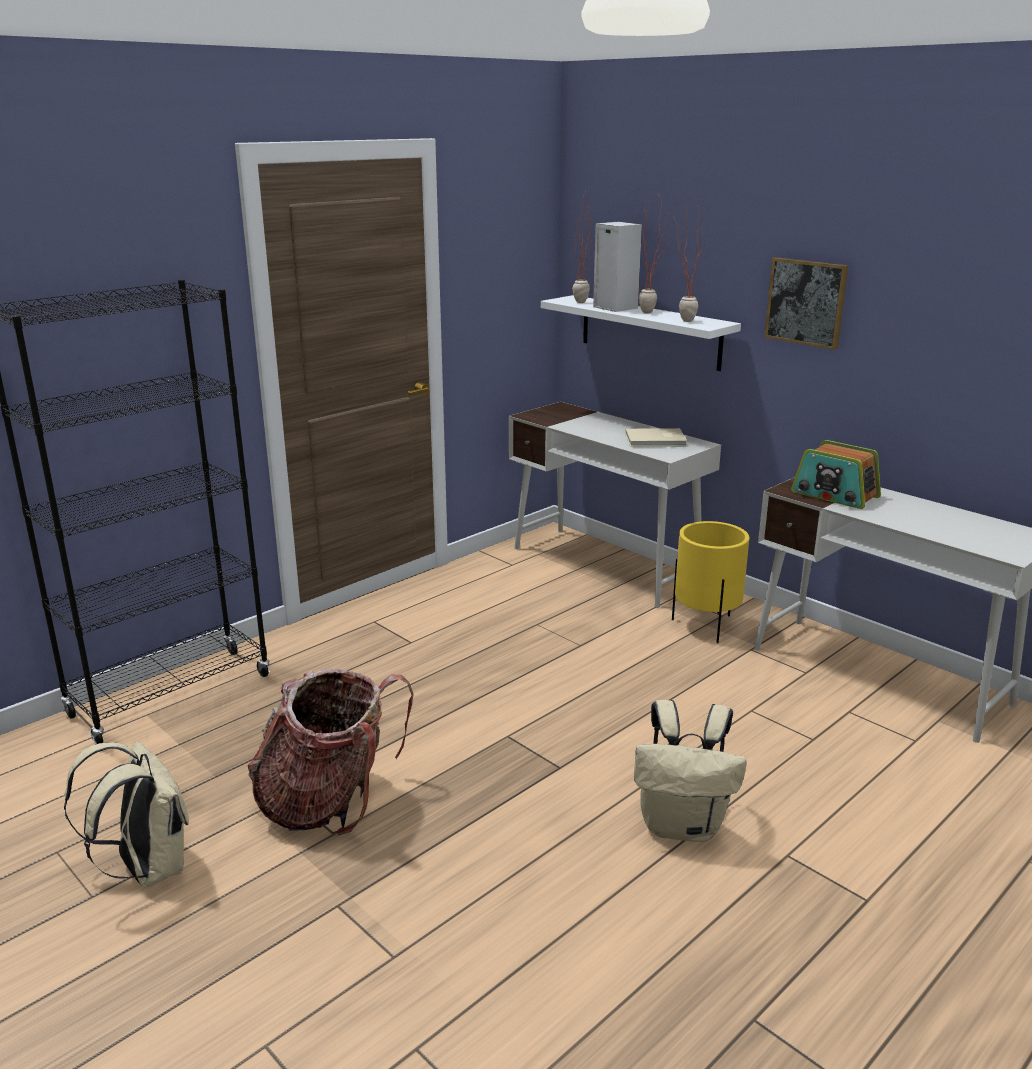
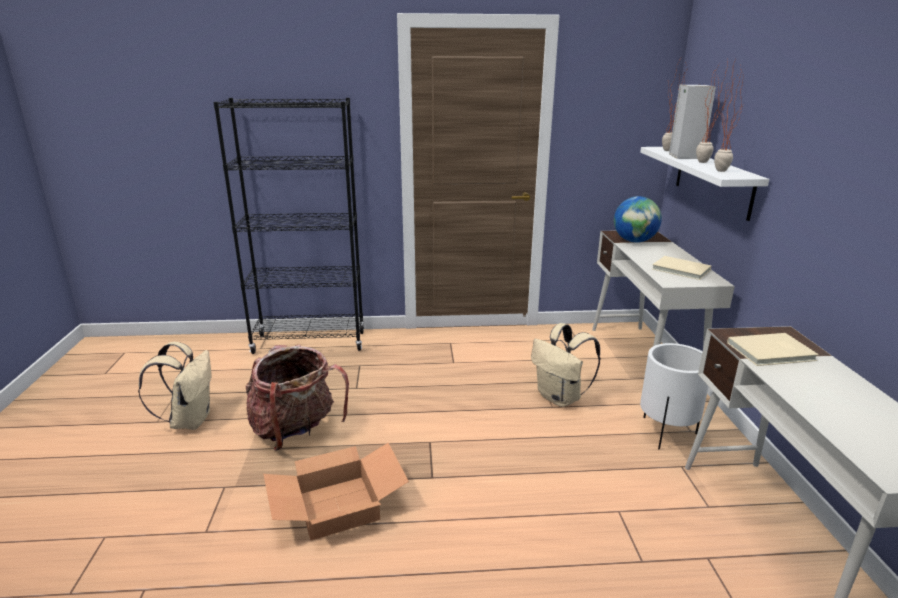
camera: 40 degrees right, 0 degrees up
beige backpack [634,700,747,842] -> beige backpack moved to [531,323,601,407]
yellow planter [672,521,749,643] -> white planter [640,343,709,450]
picture [764,257,848,350] -> none
radio [791,440,881,509] -> beige book [727,333,819,366]
none -> cardboard box [263,443,409,541]
none -> globe [614,196,662,243]

